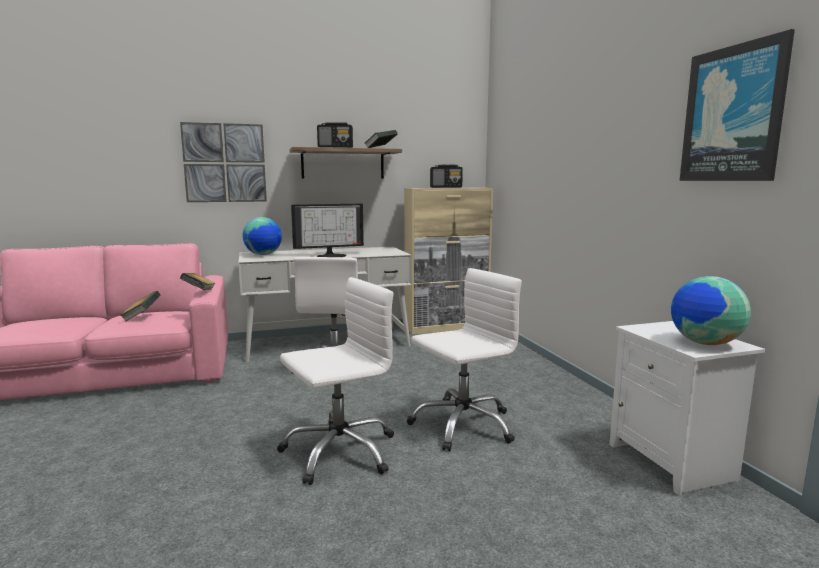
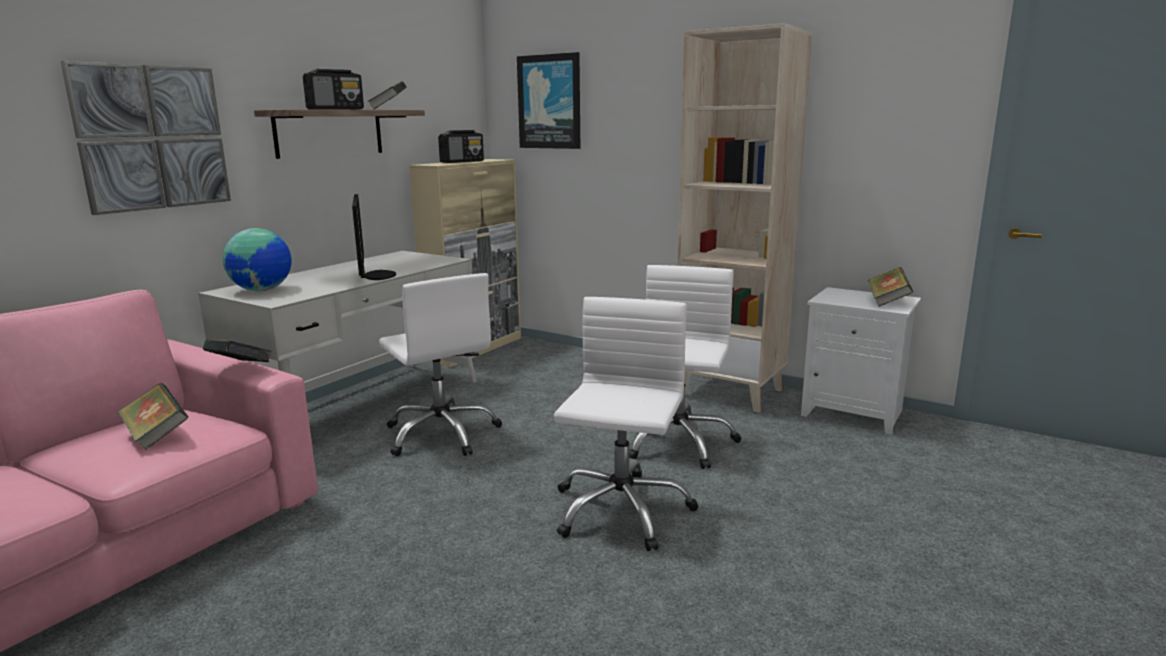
camera: 40 degrees left, 5 degrees up
monitor [291,204,364,257] -> monitor turned 45 degrees counterclockwise [352,194,396,280]
globe [671,276,751,345] -> book [868,267,913,307]
picture [680,29,795,181] -> picture moved to [517,52,580,149]
none -> beige bookcase [678,23,812,413]

